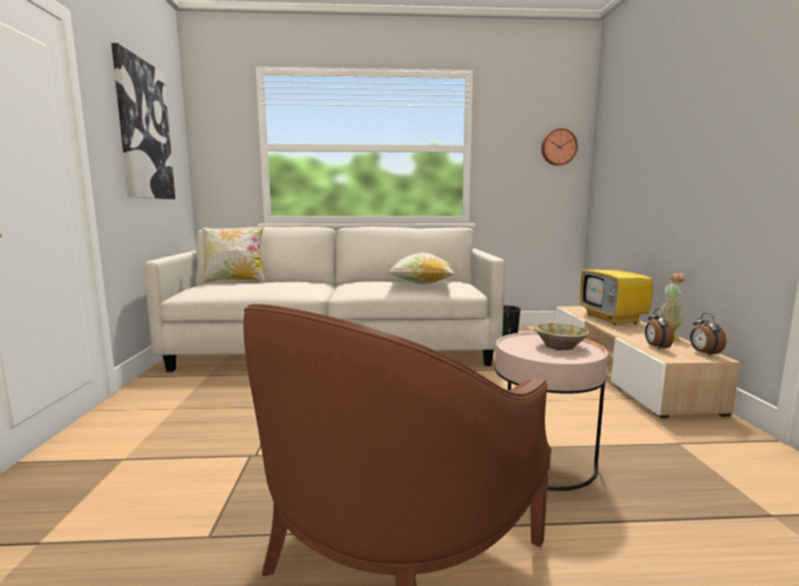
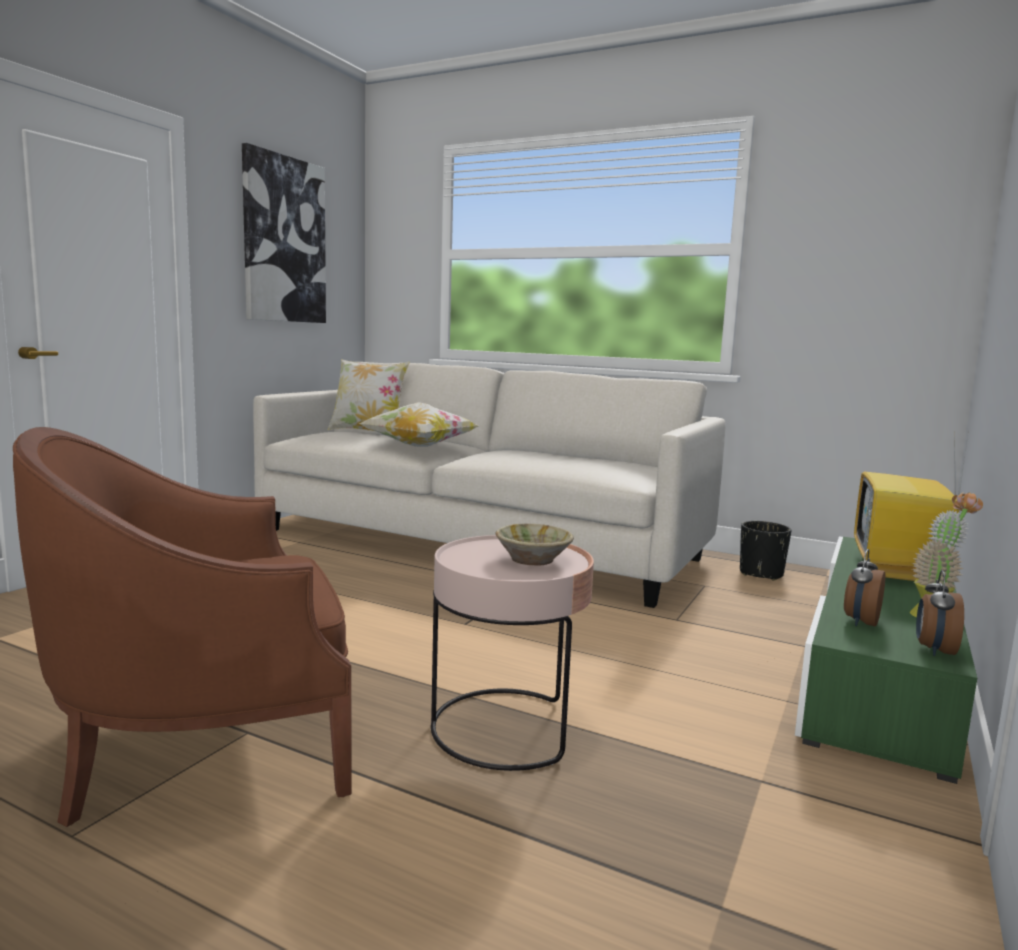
camera: 30 degrees right, 0 degrees up
pillow [388,253,454,284] -> pillow moved to [359,402,478,447]
wall clock [541,128,578,166] -> none
beige tv stand [555,306,740,418] -> green tv stand [795,536,977,784]

